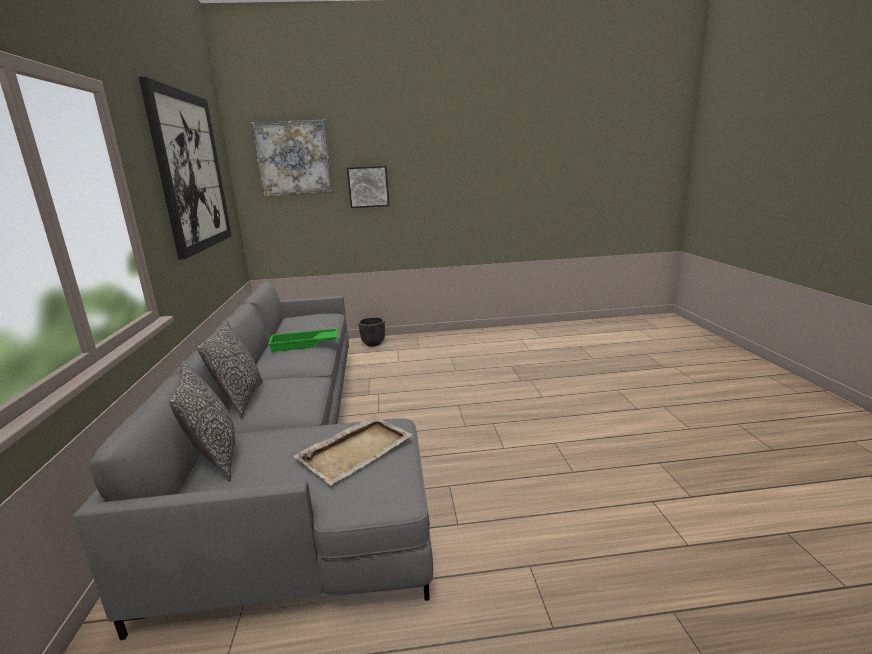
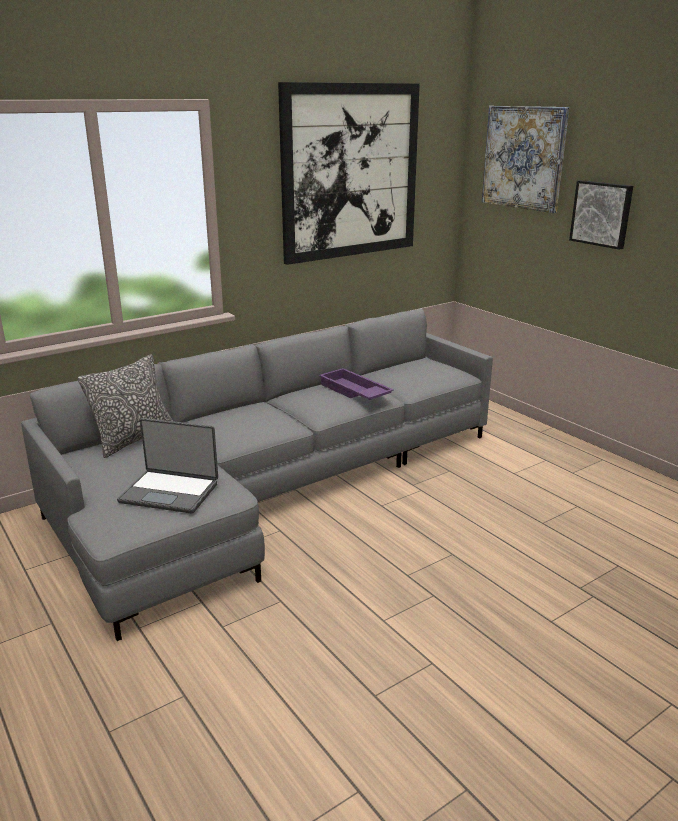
camera: 60 degrees right, 5 degrees up
pillow [197,320,263,418] -> none
green tray [268,328,338,352] -> purple tray [319,368,394,400]
beige tray [293,415,412,485] -> laptop [117,418,218,514]
black planter [358,317,385,346] -> none

